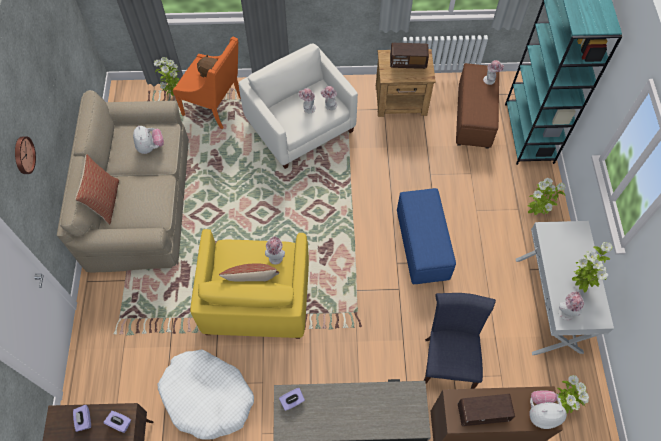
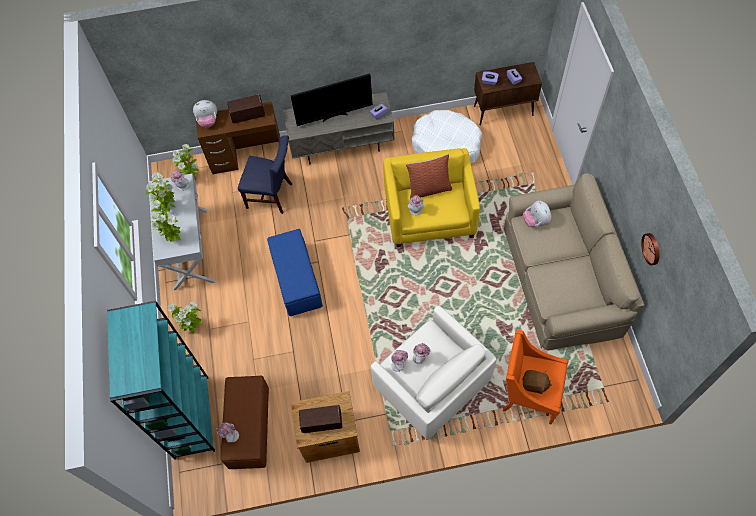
camera: 175 degrees right, 0 degrees up
wall clock [15,136,36,174] -> wall clock moved to [641,233,659,265]
pillow [75,154,119,224] -> none
plush toy [133,126,164,154] -> plush toy moved to [523,201,552,227]
potted plant [154,57,180,96] -> potted plant moved to [151,200,181,242]
blue chair [423,293,496,389] -> blue chair turned 75 degrees counterclockwise [238,135,292,214]
none -> television [290,74,373,126]

